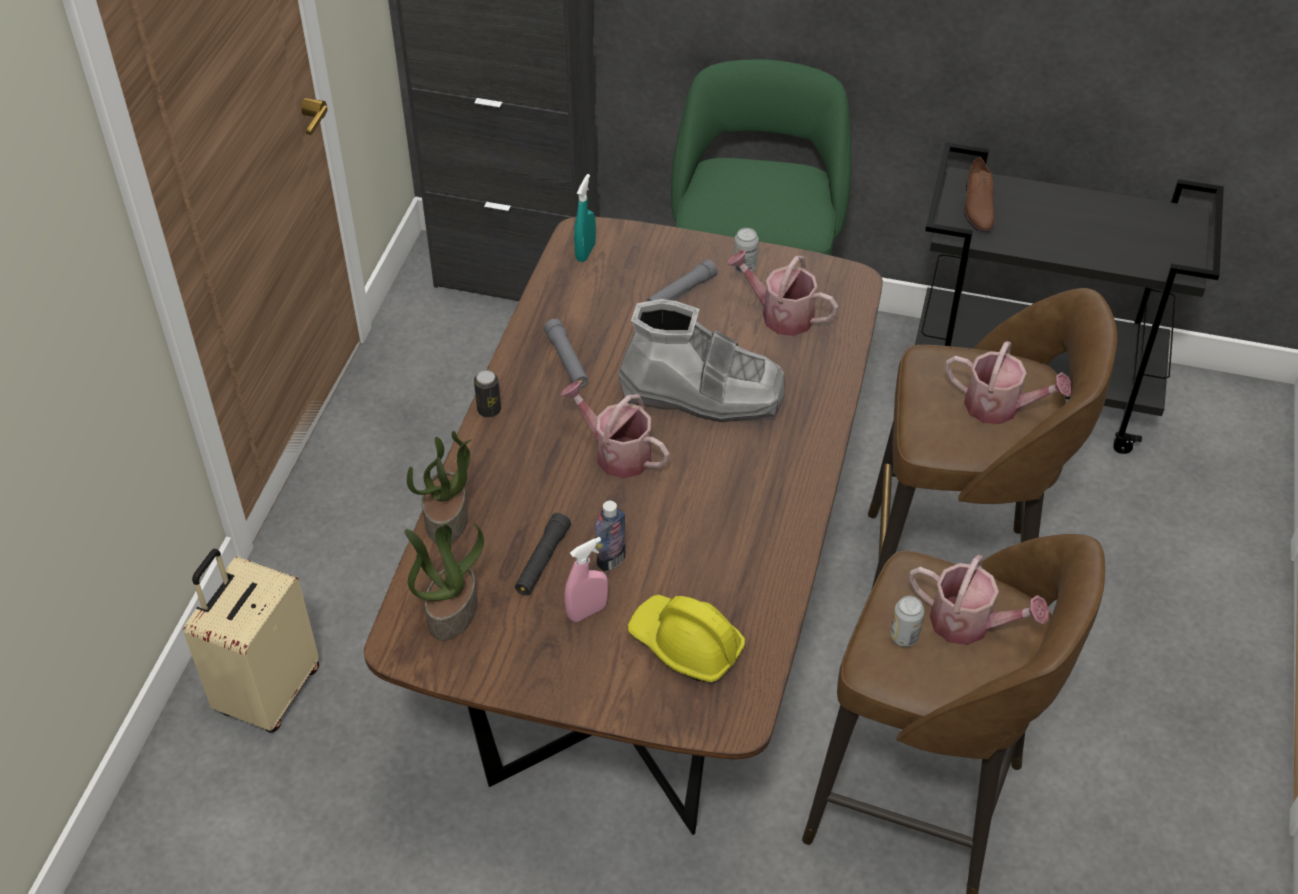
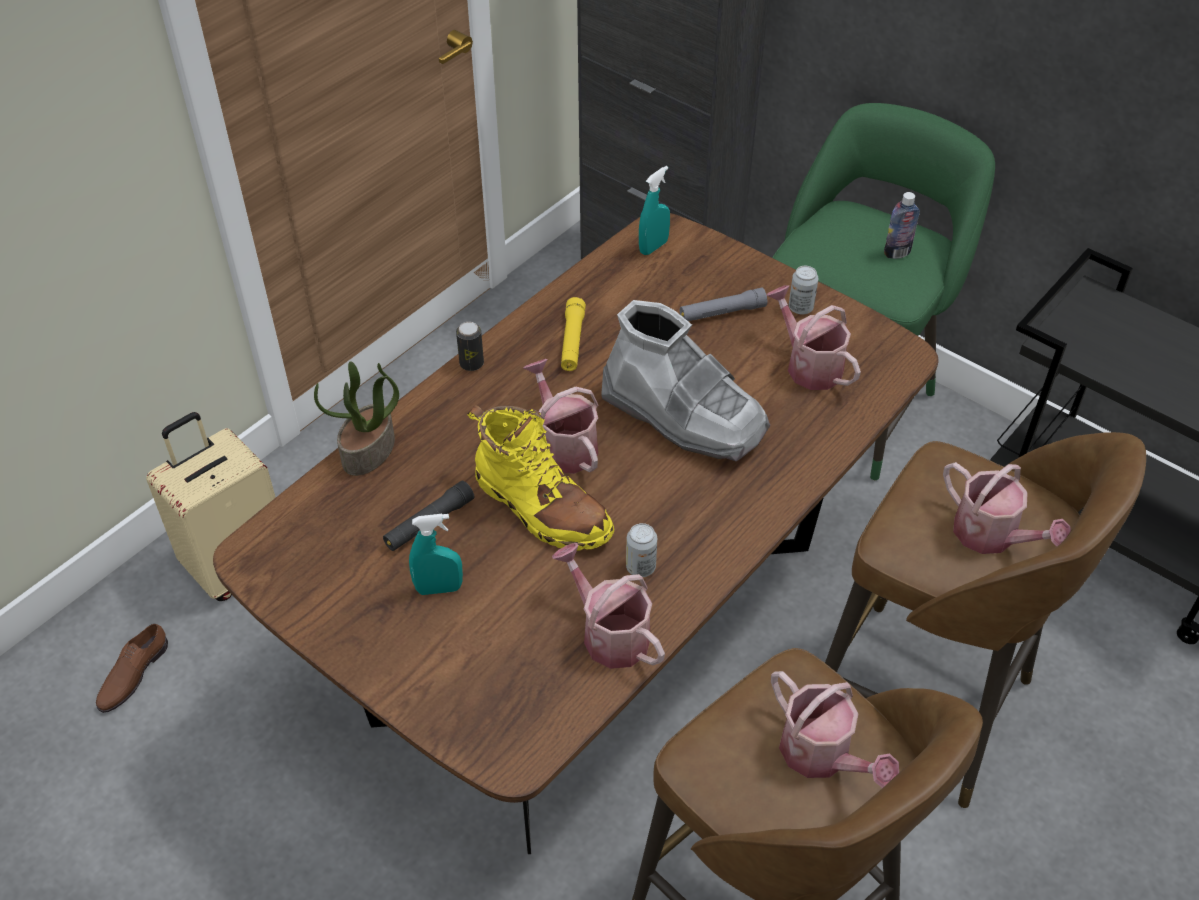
camera: 25 degrees right, 0 degrees up
potted plant [404,523,484,641] -> none
grey flashlight [544,319,588,388] -> yellow flashlight [561,297,586,371]
pink spray bottle [565,537,608,622] -> turquoise spray bottle [409,514,463,595]
bottle [596,501,626,571] -> bottle moved to [884,192,920,259]
yellow hard hat [628,595,745,682] -> none
can [890,596,924,647] -> can moved to [626,523,657,577]
brown shoe [964,157,995,232] -> brown shoe moved to [96,624,168,713]
none -> yellow boot [467,405,614,551]
none -> watering can [552,543,665,669]

